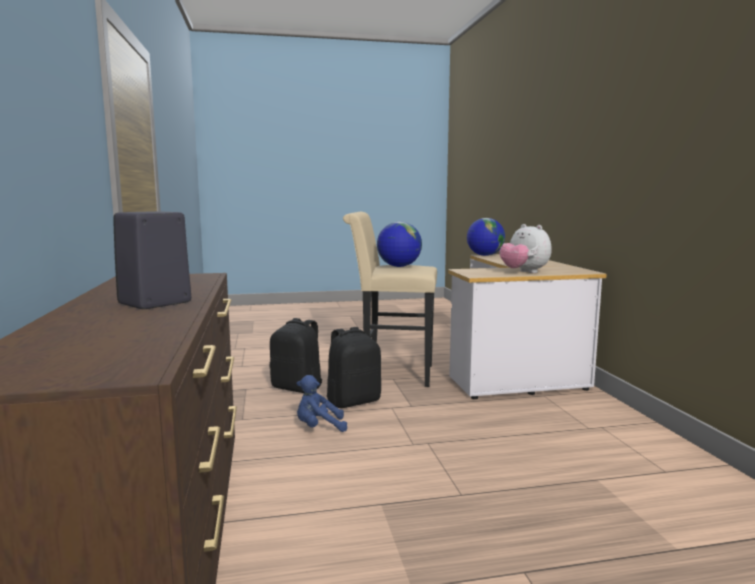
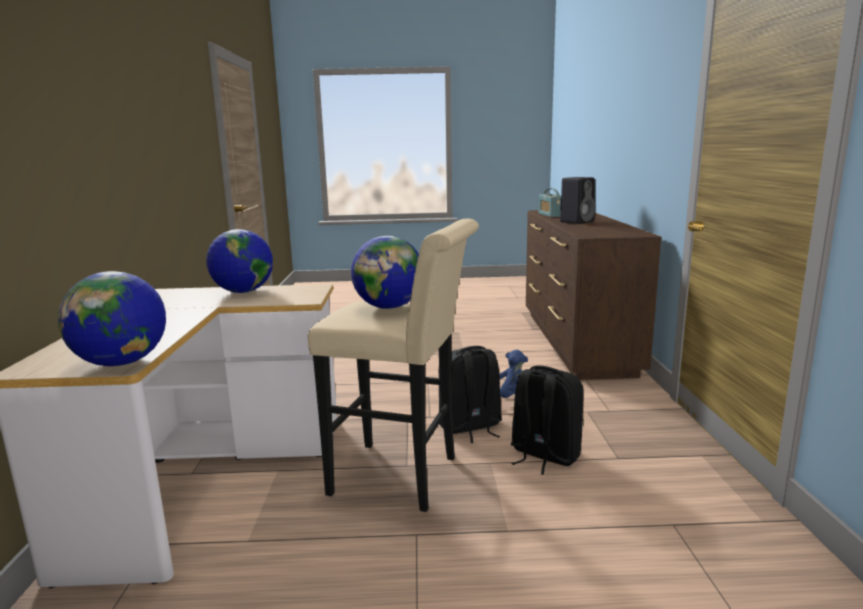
camera: 170 degrees left, 5 degrees up
plush toy [500,224,551,273] -> globe [206,229,273,293]
none -> radio [539,188,561,217]

